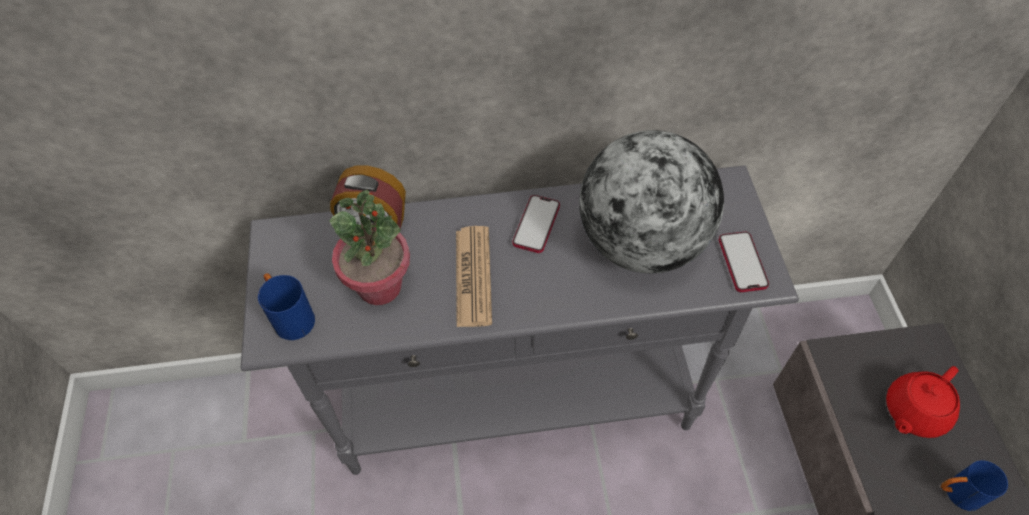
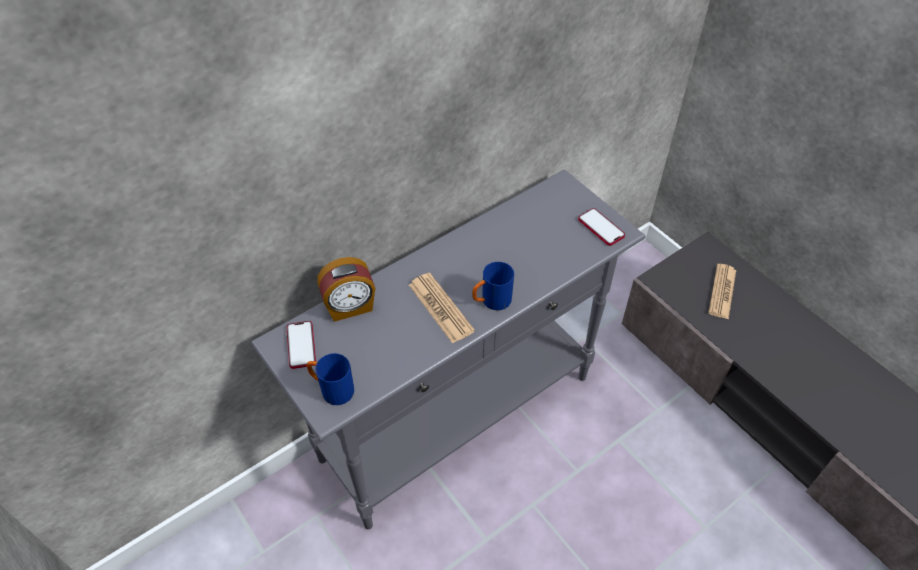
camera: 30 degrees left, 5 degrees down
potted plant [330,190,410,305] -> none
phone [513,195,560,253] -> phone moved to [287,321,316,369]
globe [579,130,724,273] -> none
red teapot [886,366,960,438] -> newspaper [708,264,736,319]
blue mug [941,460,1008,511] -> blue mug moved to [472,262,514,310]

